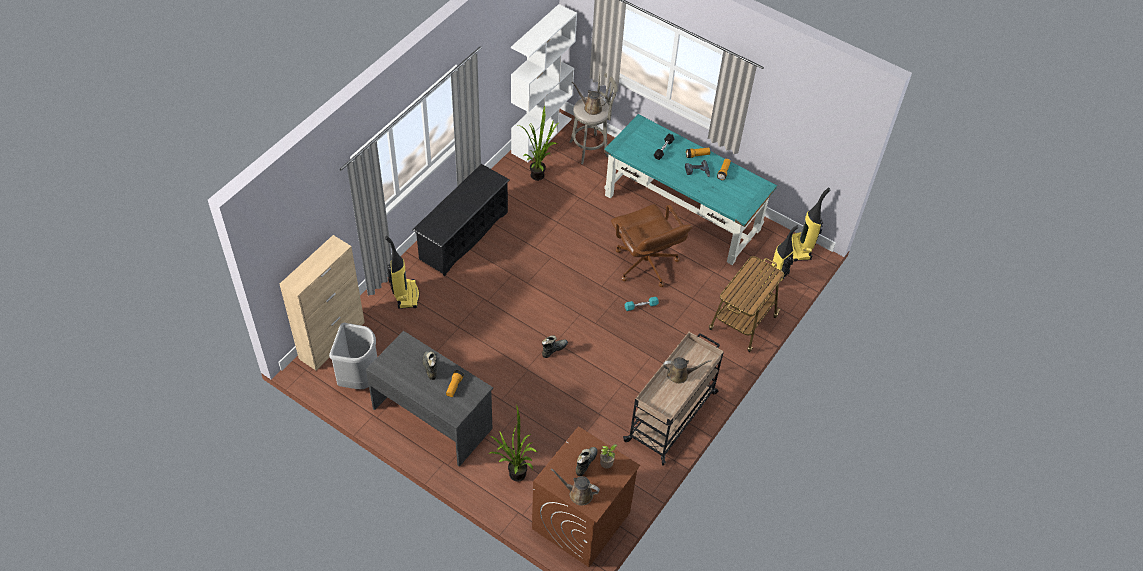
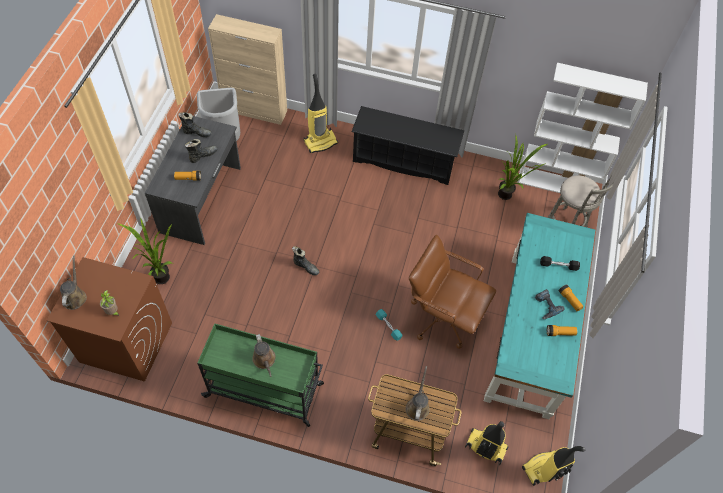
camera: 70 degrees right, 5 degrees up
brown watering can [572,82,606,115] -> brown watering can moved to [406,366,430,421]
black boot [576,447,598,476] -> black boot moved to [178,112,212,137]
brown office chair [611,204,692,287] -> brown office chair turned 75 degrees clockwise [409,235,496,349]
beige cart [623,332,724,465] -> green cart [197,323,324,427]

